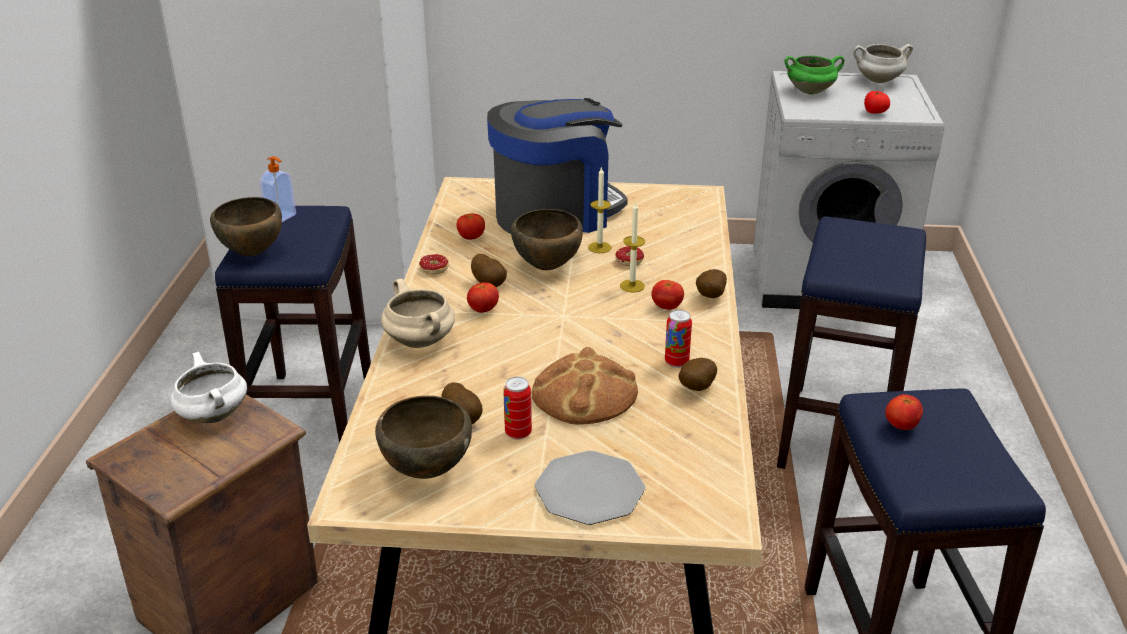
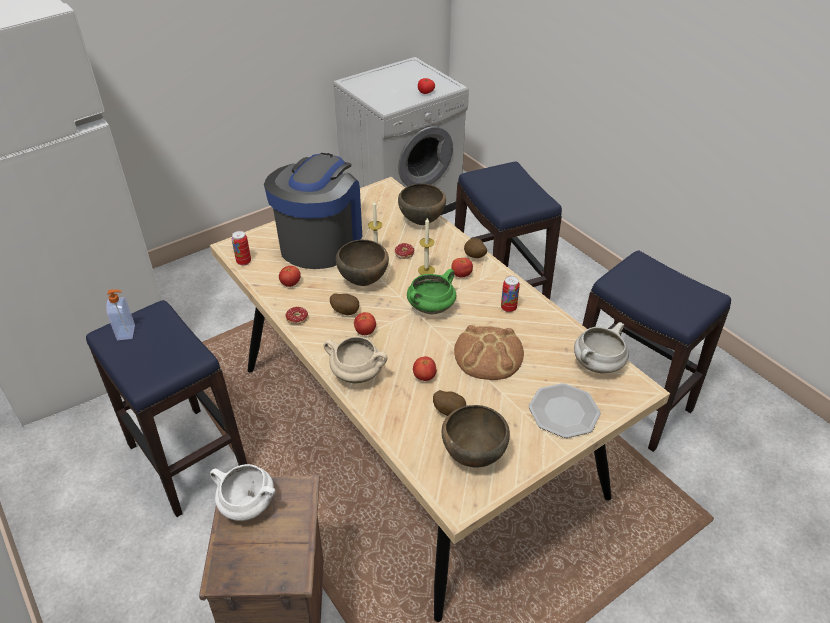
camera: 40 degrees left, 10 degrees up
brown bowl [210,197,282,256] -> brown bowl moved to [398,184,446,225]
can [503,377,532,439] -> can moved to [232,231,251,266]
potato [679,358,717,391] -> none
green cooking pot [784,55,844,95] -> green cooking pot moved to [407,269,456,314]
white cooking pot [853,44,913,83] -> white cooking pot moved to [574,322,629,373]
tomato [885,394,923,430] -> tomato moved to [413,356,437,381]

